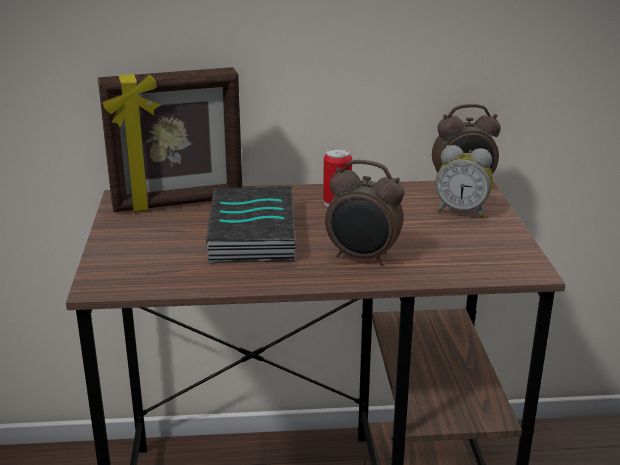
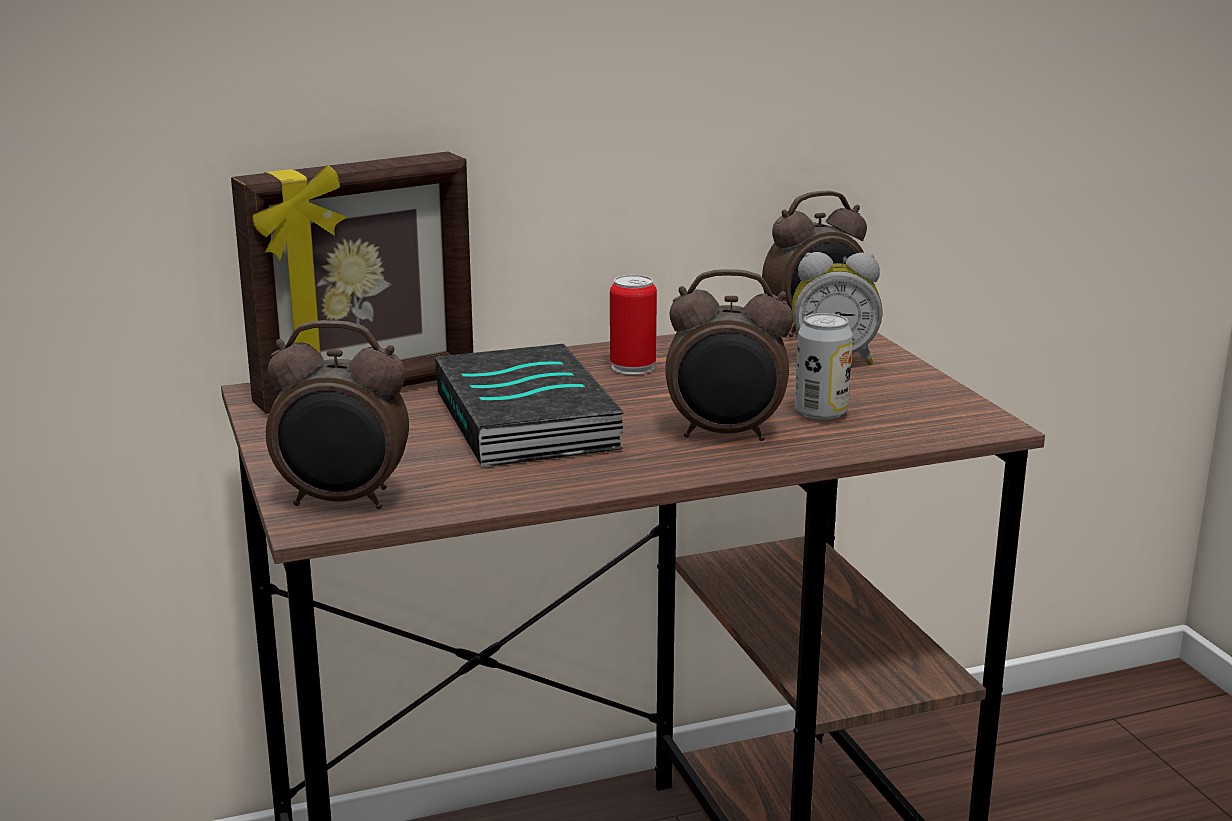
camera: 15 degrees left, 5 degrees down
none -> alarm clock [266,320,409,509]
none -> can [795,313,853,420]

